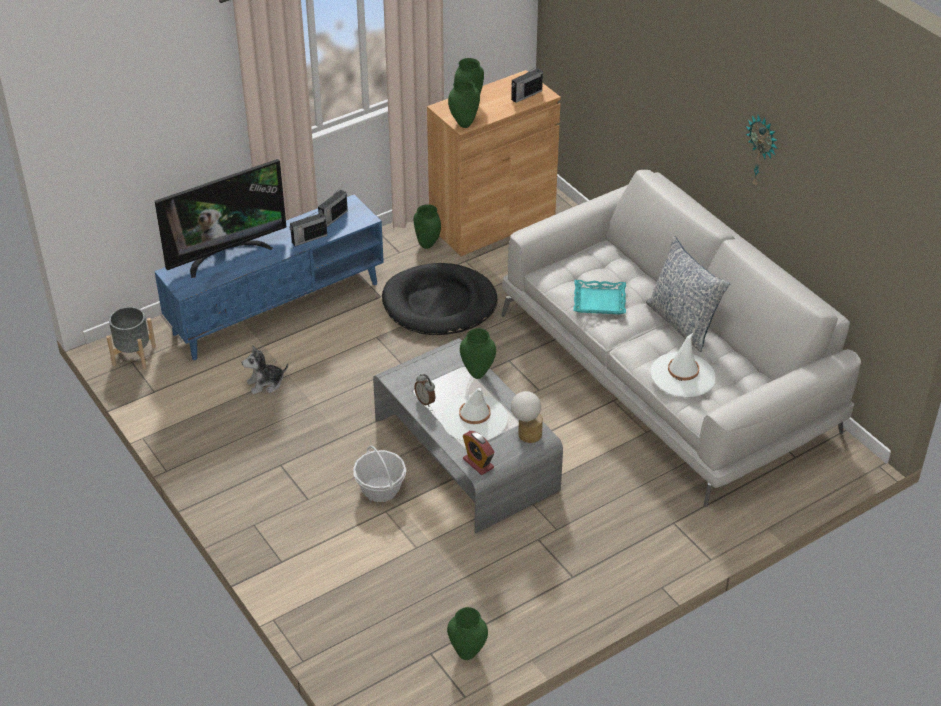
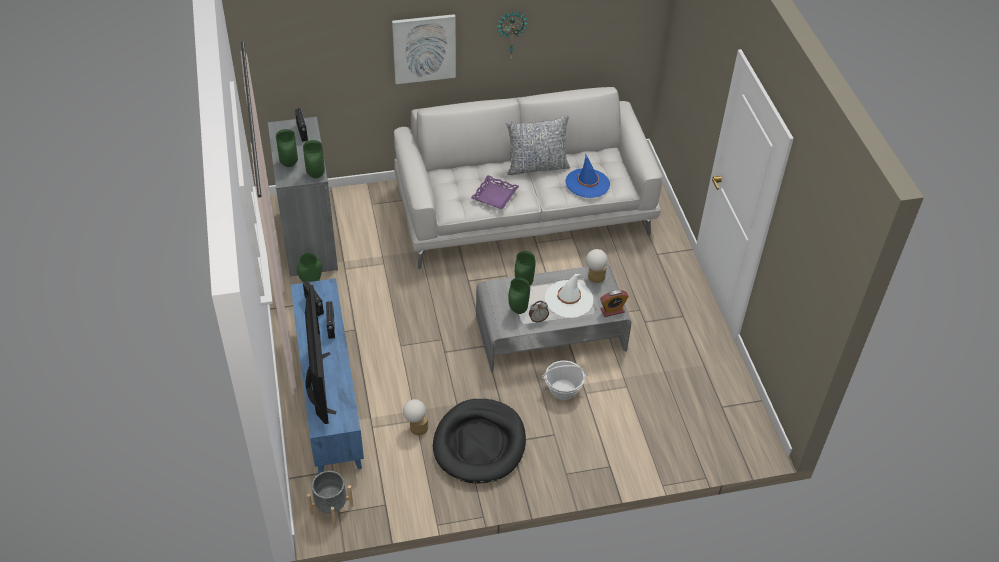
camera: 70 degrees left, 5 degrees up
plush toy [241,345,288,394] -> table lamp [403,399,428,435]
black dog bed [382,263,498,335] -> black dog bed moved to [433,399,526,484]
brown cabinet [427,70,561,256] -> grey cabinet [268,117,338,276]
green vase [447,607,488,660] -> green vase moved to [508,278,530,314]
turquoise tray [573,280,626,314] -> purple tray [471,175,519,210]
white hat [651,332,715,397] -> blue hat [565,153,610,198]
none -> picture [392,14,456,84]

